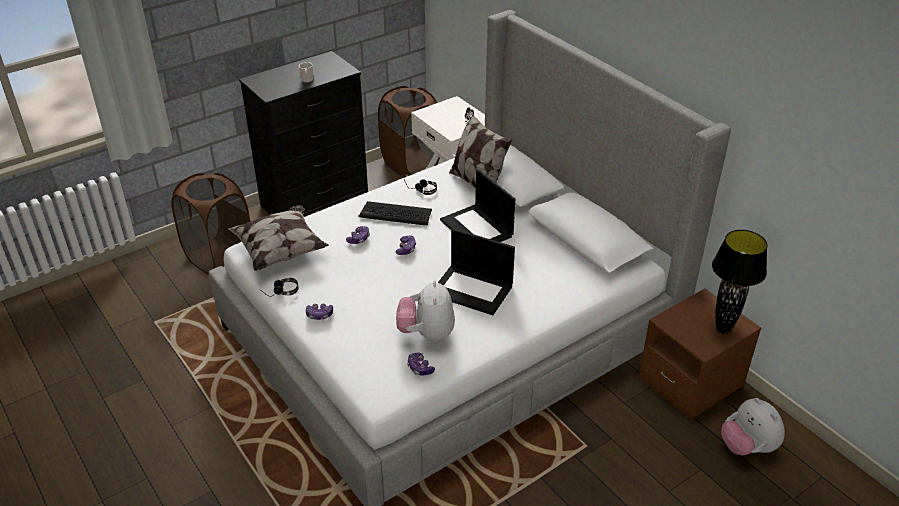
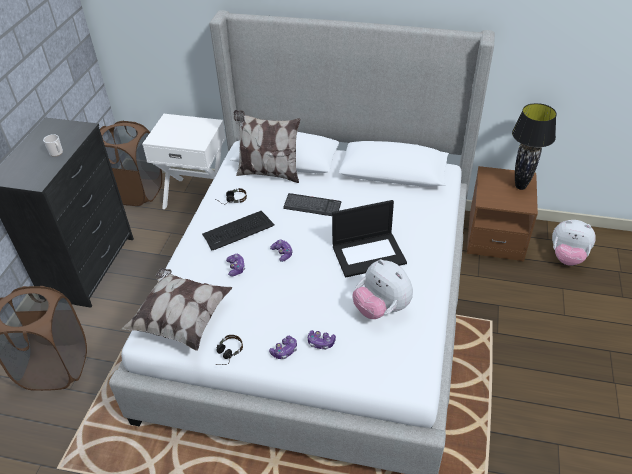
camera: 40 degrees left, 5 degrees up
game controller [407,352,435,376] -> game controller moved to [308,330,336,350]
laptop [440,169,515,242] -> keyboard [283,193,341,216]

